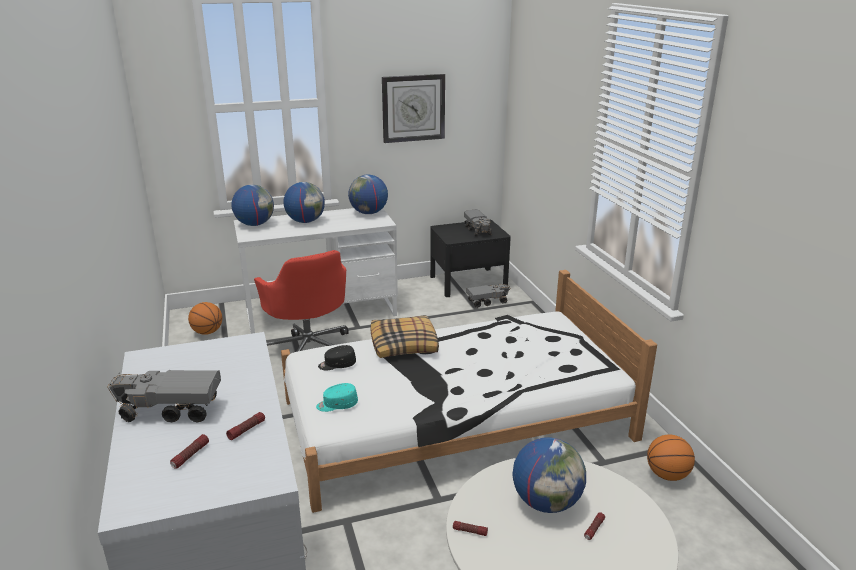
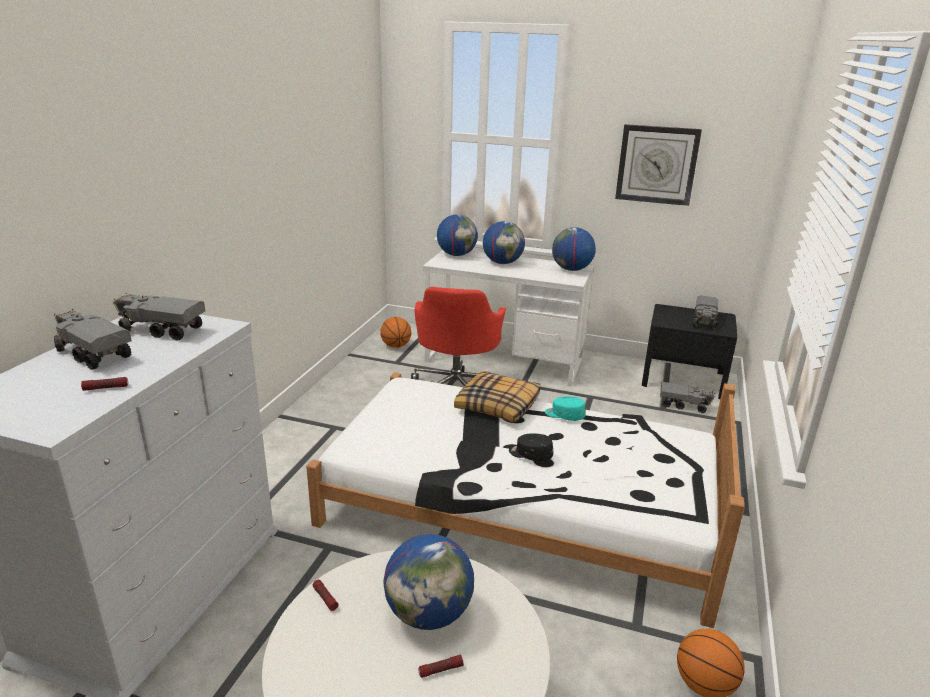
camera: 35 degrees right, 0 degrees up
flashlight [170,434,209,469] -> none
turquoise cap [316,383,358,412] -> turquoise cap moved to [545,396,586,421]
black cap [318,345,356,371] -> black cap moved to [509,433,553,462]
none -> toy truck [112,293,205,340]

